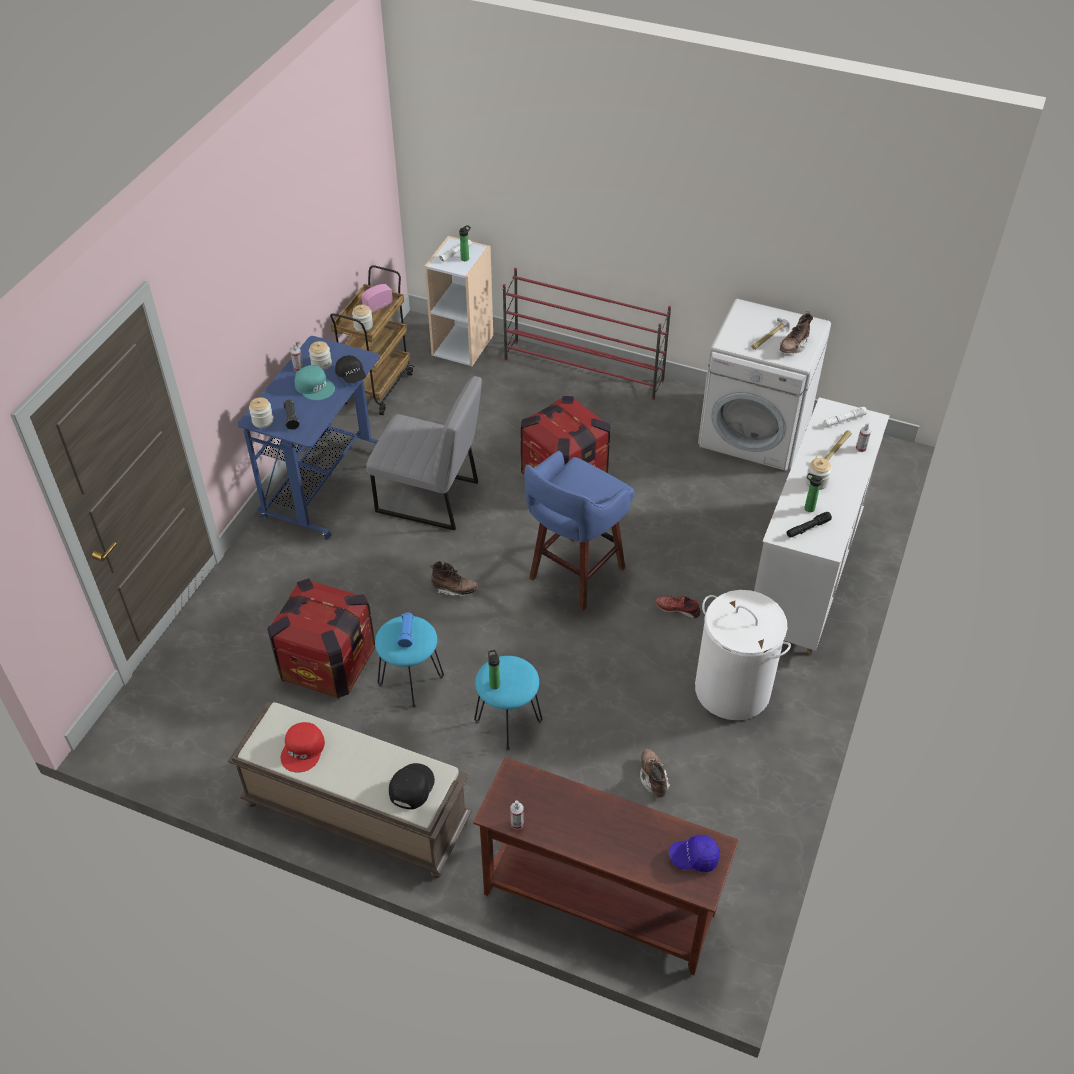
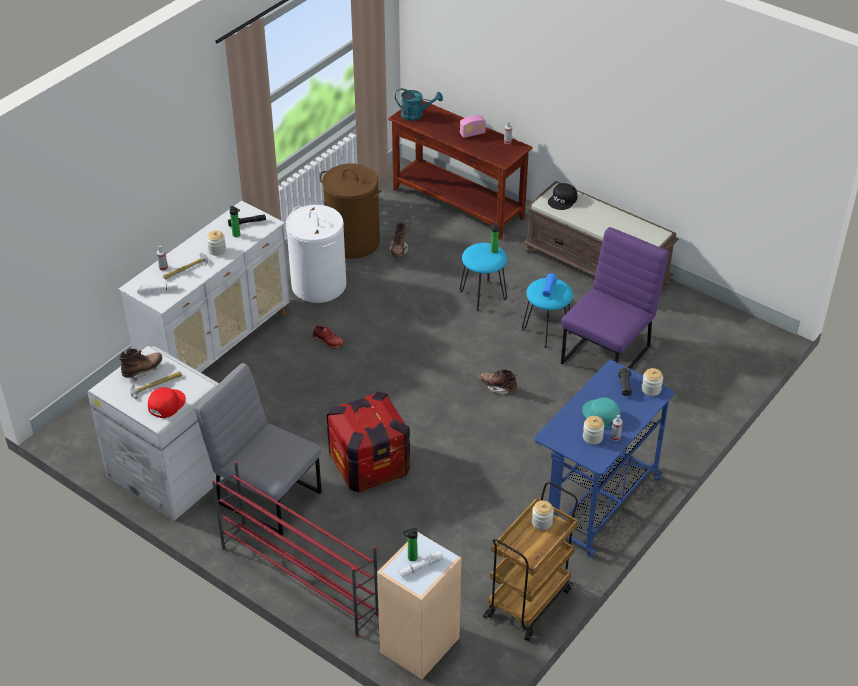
camera: 165 degrees left, 5 degrees down
crate [267,578,375,698] -> purple chair [561,227,669,369]
red cap [280,722,325,773] -> red cap moved to [148,387,186,418]
black cap [335,355,366,384] -> none
radio [361,284,393,313] -> radio moved to [460,115,486,138]
grey chair [366,376,482,531] -> grey chair moved to [195,363,322,535]
blue stool [524,451,635,611] -> none
blue cap [669,835,720,872] -> turquoise watering can [395,88,443,121]
none -> brown laundry basket [320,163,381,259]

